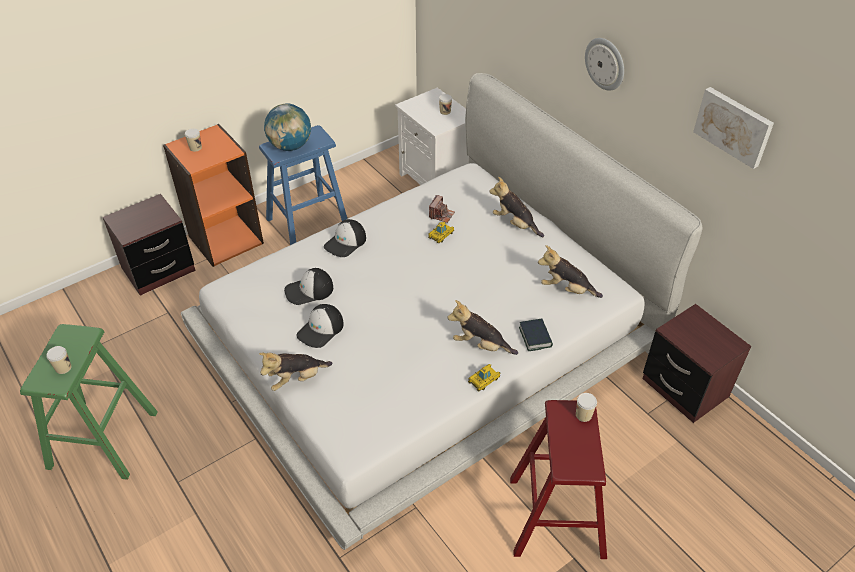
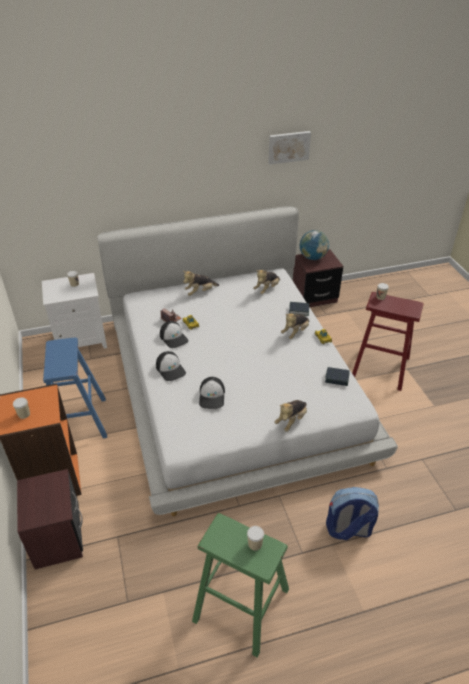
camera: 70 degrees left, 5 degrees down
plush toy [259,352,332,391] -> plush toy turned 45 degrees clockwise [274,400,307,432]
globe [264,104,311,151] -> globe moved to [300,230,329,260]
cap [297,304,344,348] -> cap moved to [160,321,188,348]
wall clock [585,38,624,91] -> none
none -> book [325,367,350,386]
none -> backpack [326,487,379,540]

